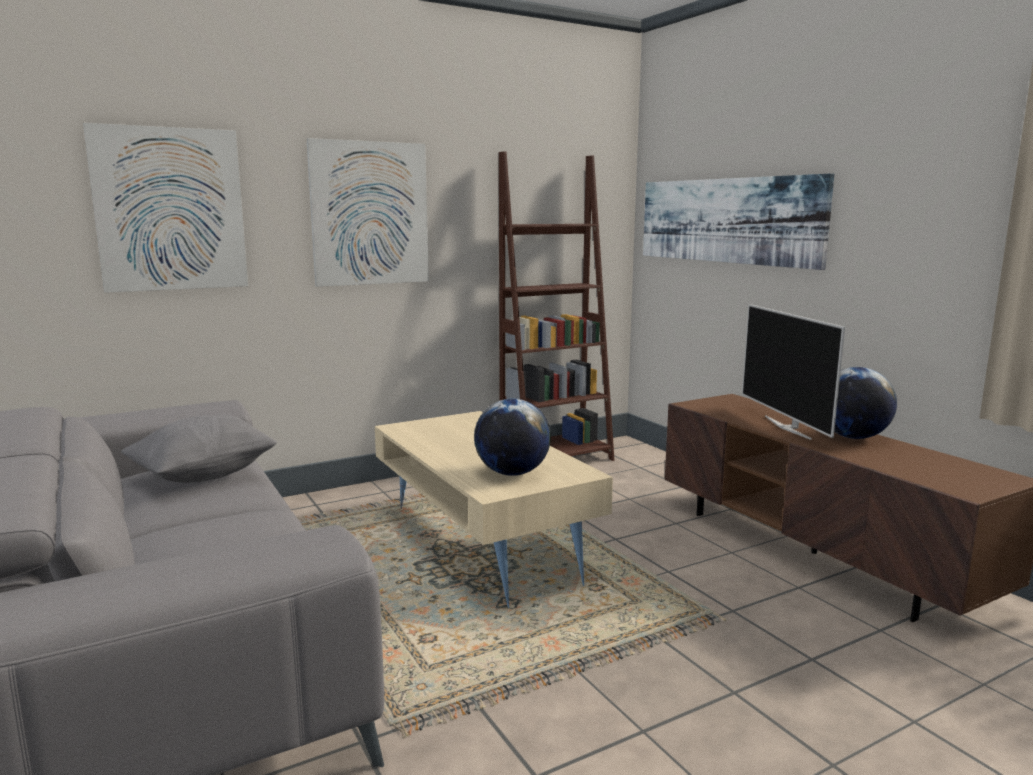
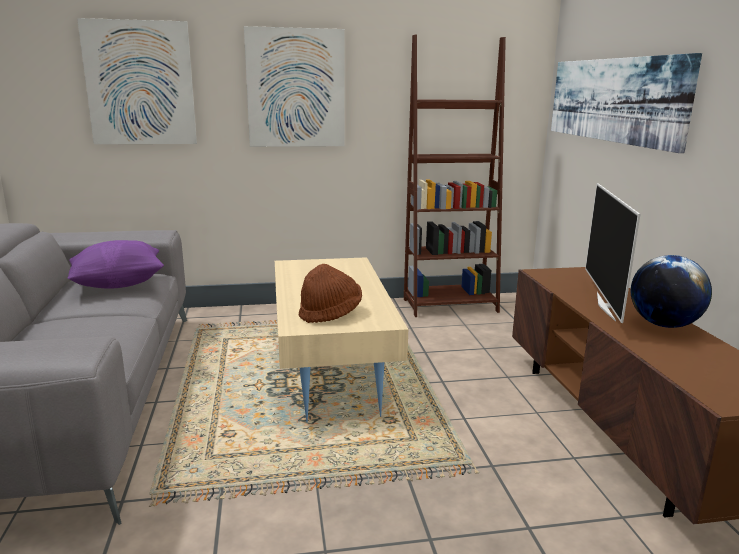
camera: 20 degrees right, 5 degrees up
grey pillow [121,415,277,483] -> purple pillow [67,240,164,289]
globe [474,399,551,476] -> brown hat [299,264,362,323]

